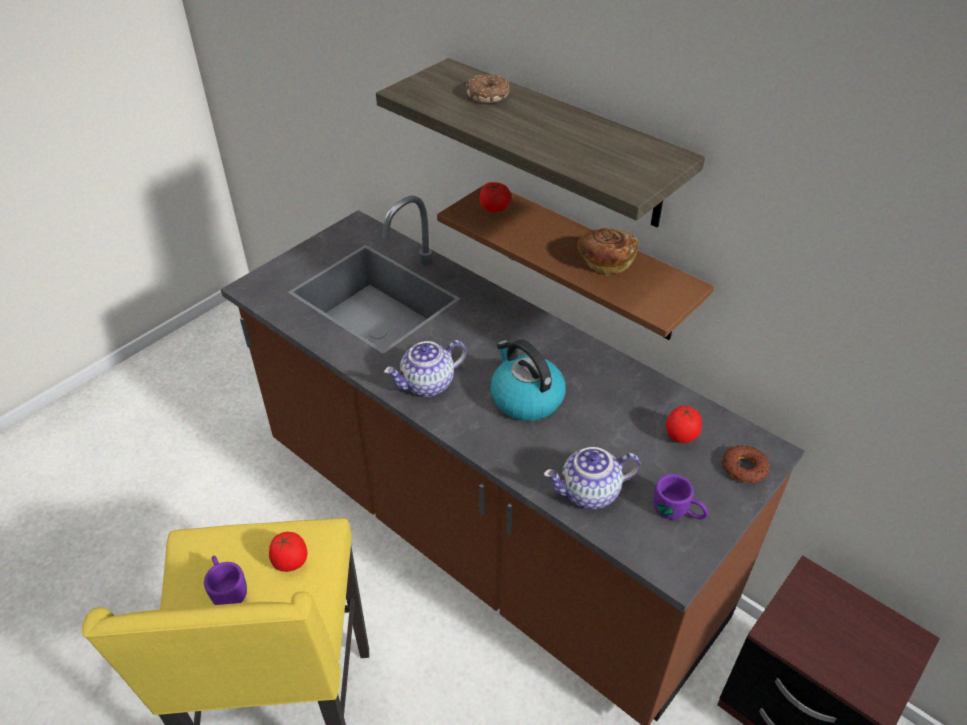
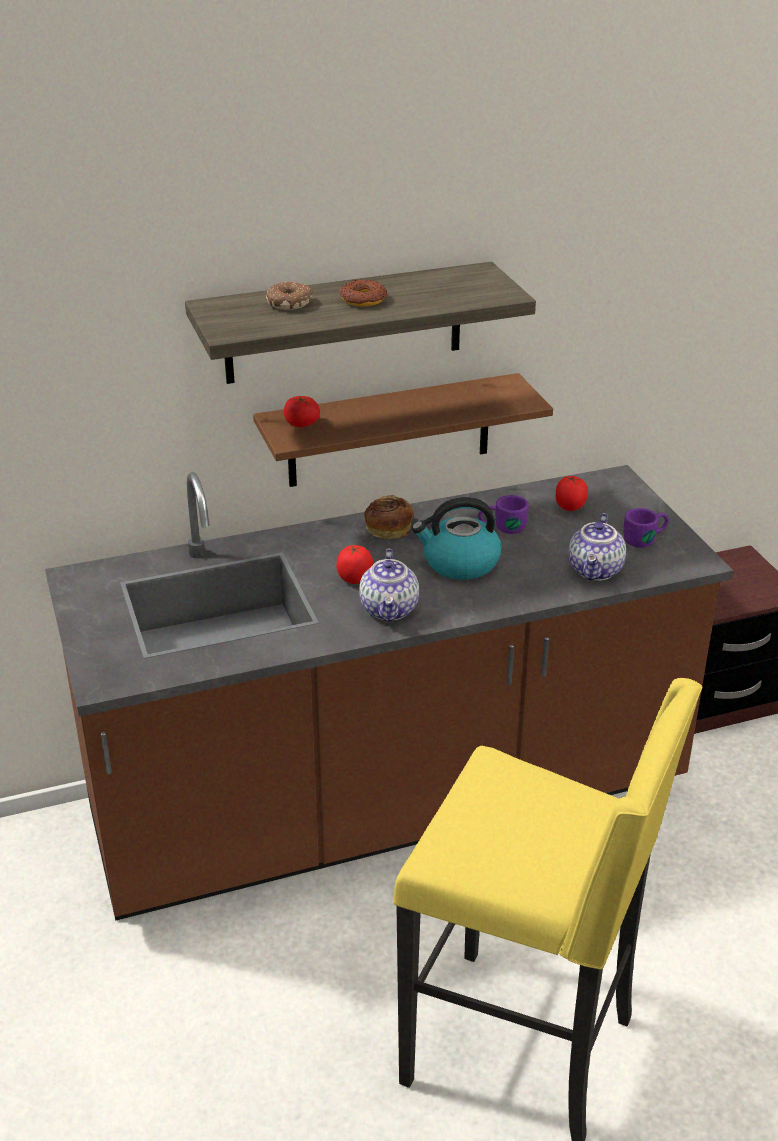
camera: 60 degrees left, 10 degrees down
purple mug [204,556,247,605] -> purple mug moved to [478,495,529,534]
tomato [269,532,307,572] -> tomato moved to [337,545,373,584]
bread [577,228,638,276] -> bread moved to [364,495,414,539]
donut [722,445,770,483] -> donut moved to [340,279,387,307]

